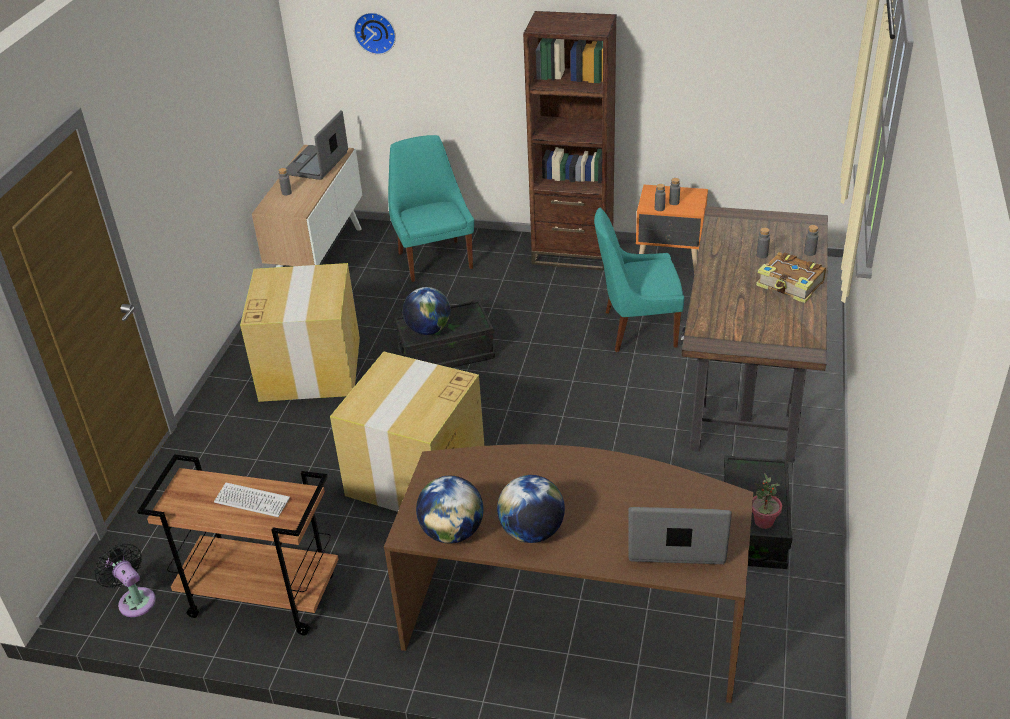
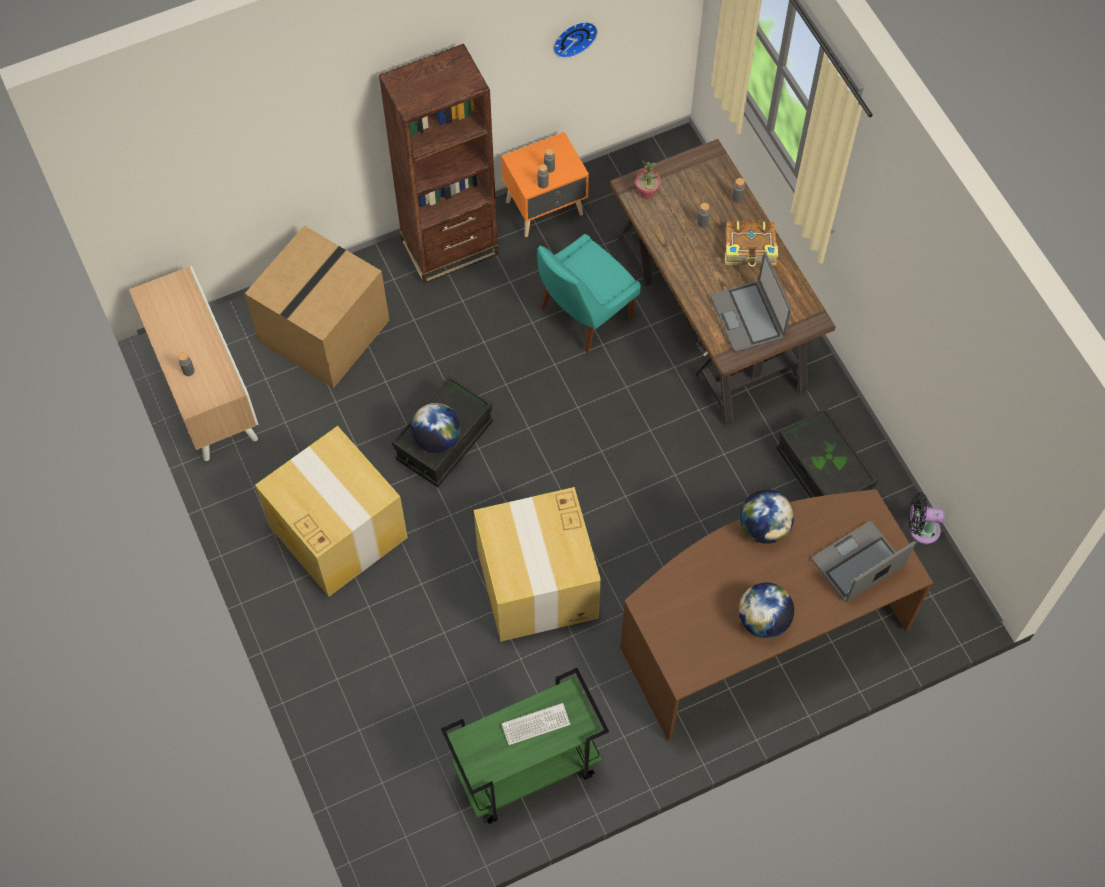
camera: 40 degrees left, 25 degrees up
black fan [94,543,156,617] -> black fan moved to [909,492,945,544]
brown cart [137,454,339,635] -> green cart [441,668,609,824]
laptop [286,110,348,180] -> laptop moved to [710,253,792,353]
wall clock [354,12,396,55] -> wall clock moved to [553,22,598,58]
turquoise chair [388,135,474,282] -> cardboard box [245,226,390,388]
globe [416,476,484,543] -> globe moved to [740,490,794,544]
potted plant [752,473,782,529] -> potted plant moved to [635,160,661,199]

